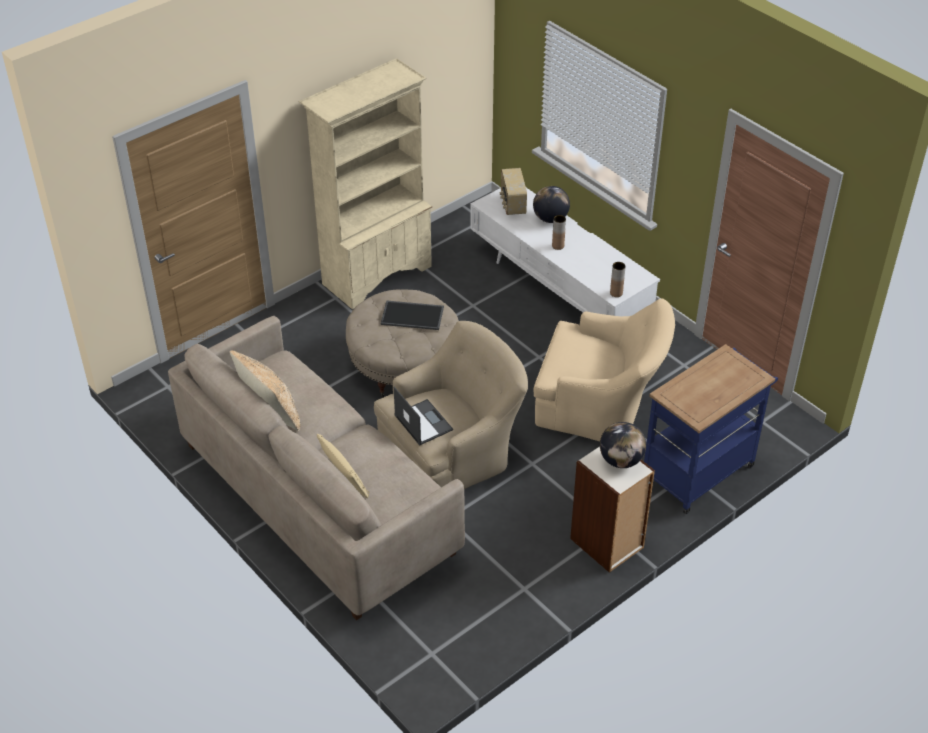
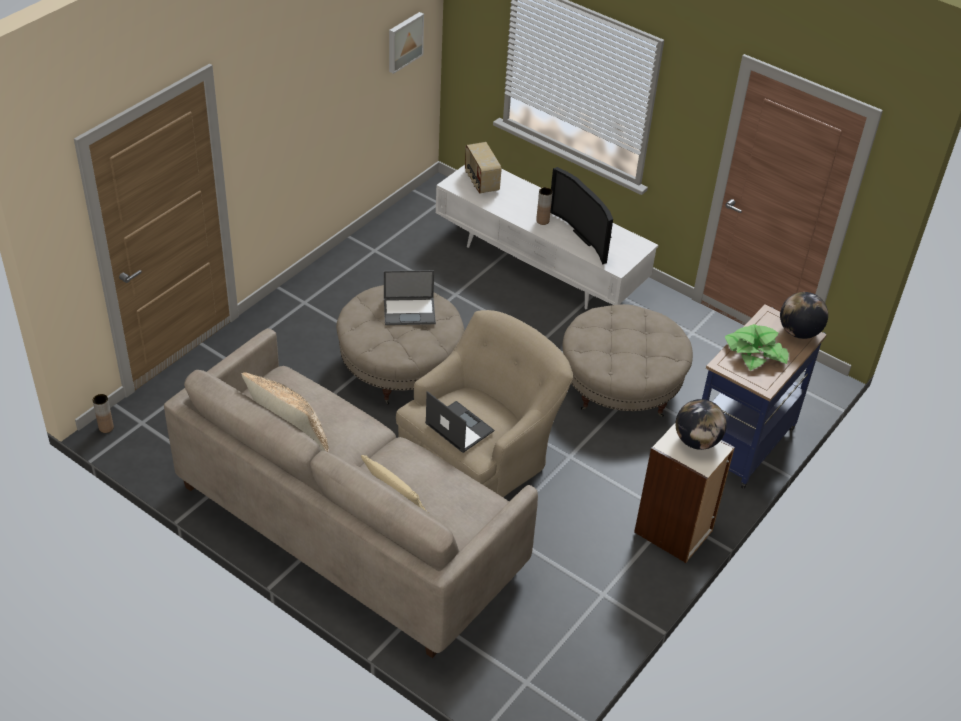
camera: 15 degrees left, 0 degrees up
beige bookcase [299,58,432,309] -> none
tray [381,300,444,330] -> laptop [384,270,436,325]
globe [533,186,570,223] -> globe moved to [780,292,828,339]
beige armchair [533,298,675,441] -> beige ottoman [563,304,693,417]
brown vase [610,262,626,297] -> brown vase moved to [93,394,114,433]
none -> picture [389,12,424,74]
none -> television [550,167,613,265]
none -> potted plant [725,324,788,371]

